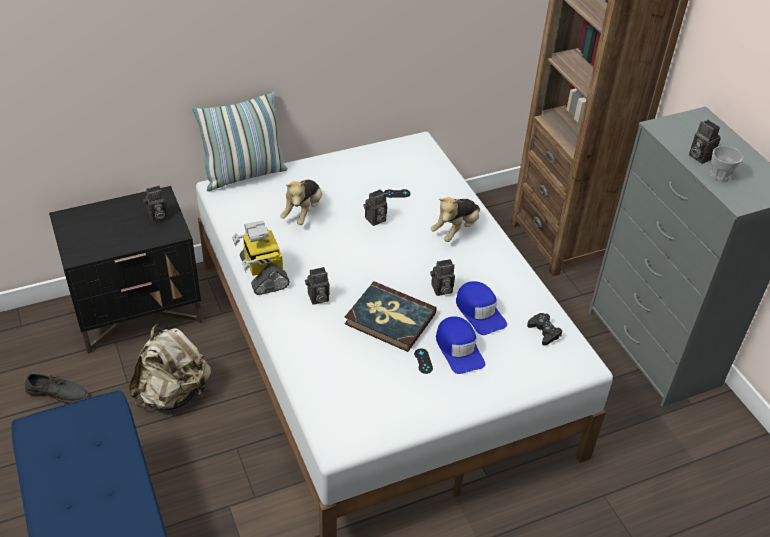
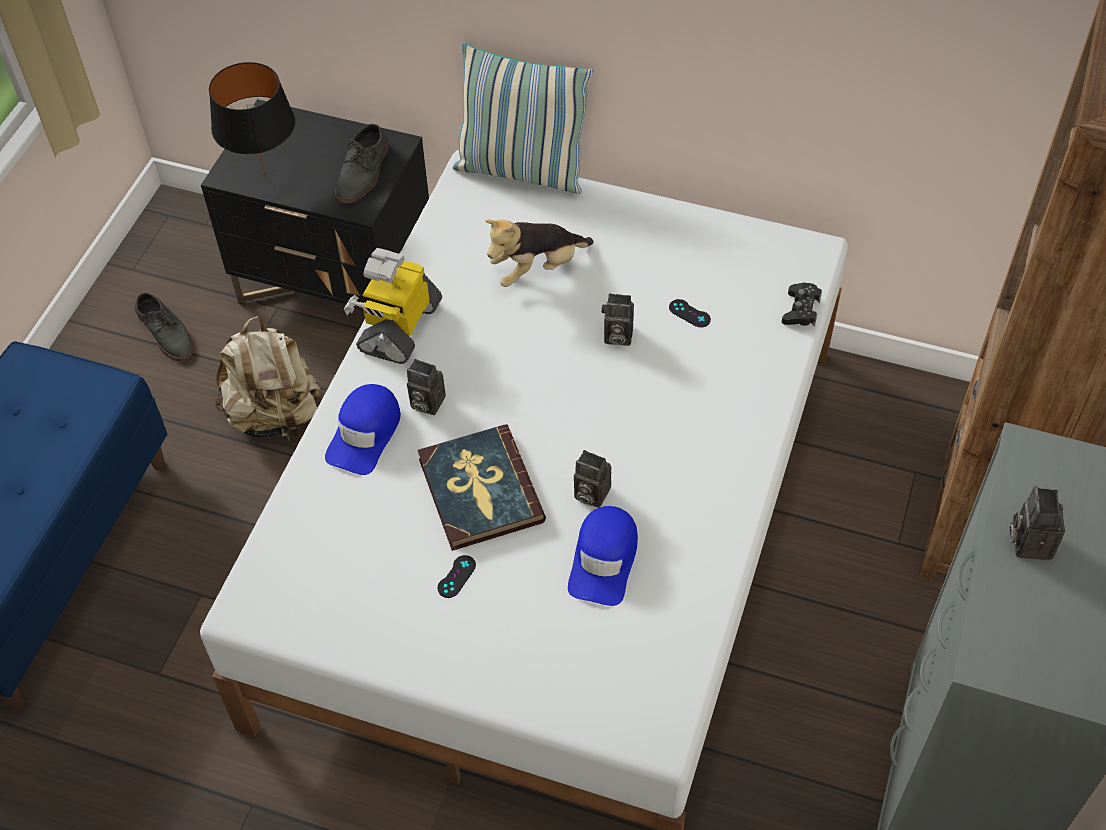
camera: 45 degrees right, 10 degrees up
camera [143,186,168,222] -> grey shoe [335,124,389,203]
plush toy [430,197,480,242] -> none
blue cap [436,316,485,374] -> blue cap moved to [325,384,401,475]
black game controller [527,313,562,346] -> black game controller moved to [782,282,822,327]
cup [710,146,743,181] -> none
none -> black table lamp [209,62,295,180]

